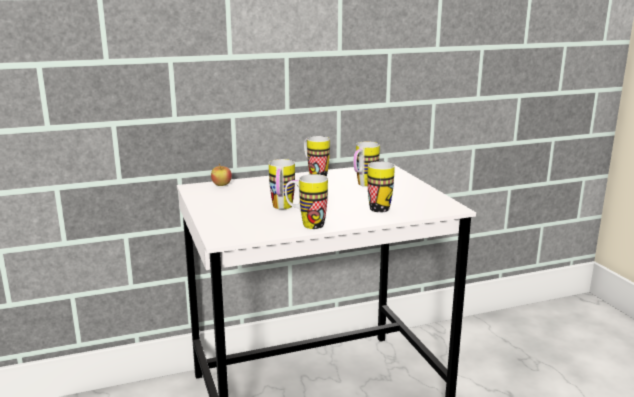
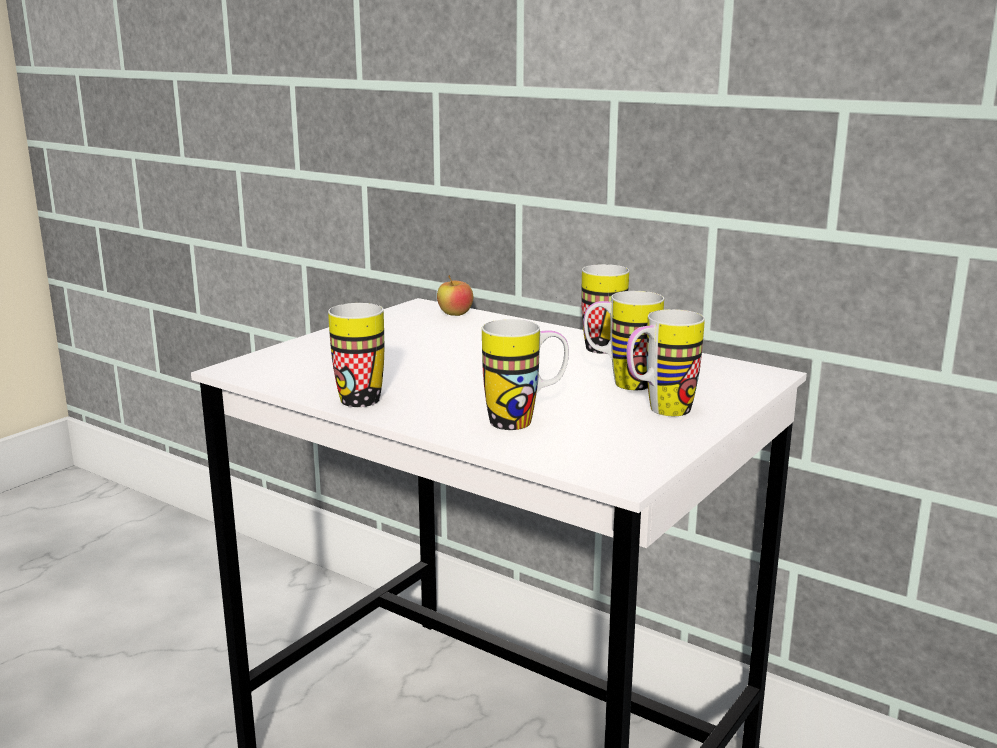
camera: 55 degrees right, 0 degrees up
mug [269,159,295,210] -> mug moved to [626,309,705,416]

